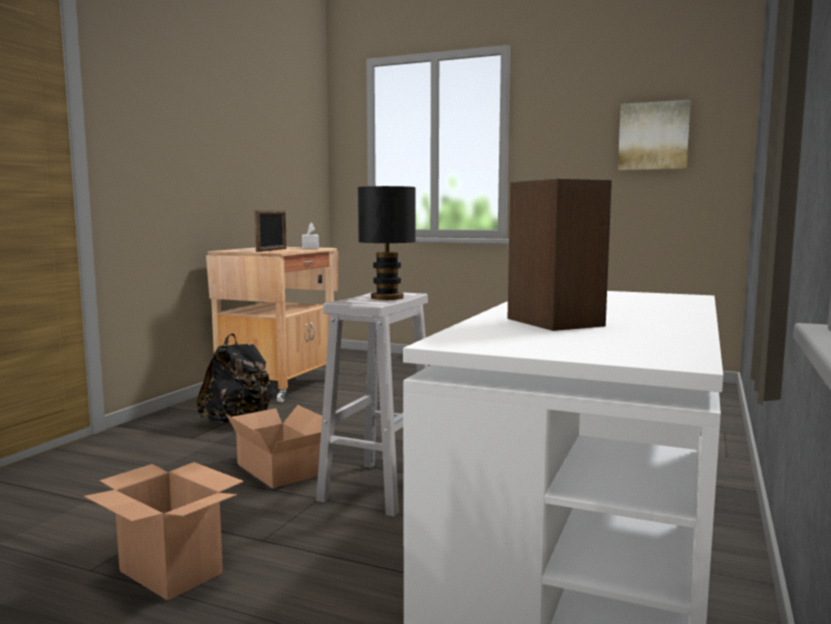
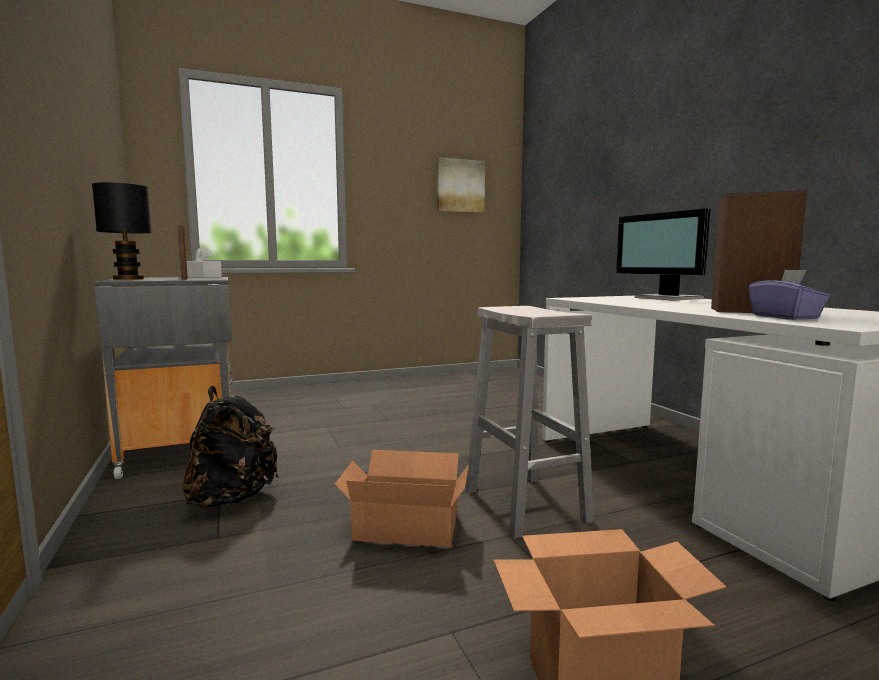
camera: 45 degrees left, 0 degrees up
brown cart [206,247,338,402] -> grey cart [94,277,233,479]
black table lamp [358,186,416,300] -> black table lamp moved to [92,182,152,280]
none -> monitor [616,208,710,301]
none -> purple tissue box [749,269,830,320]

